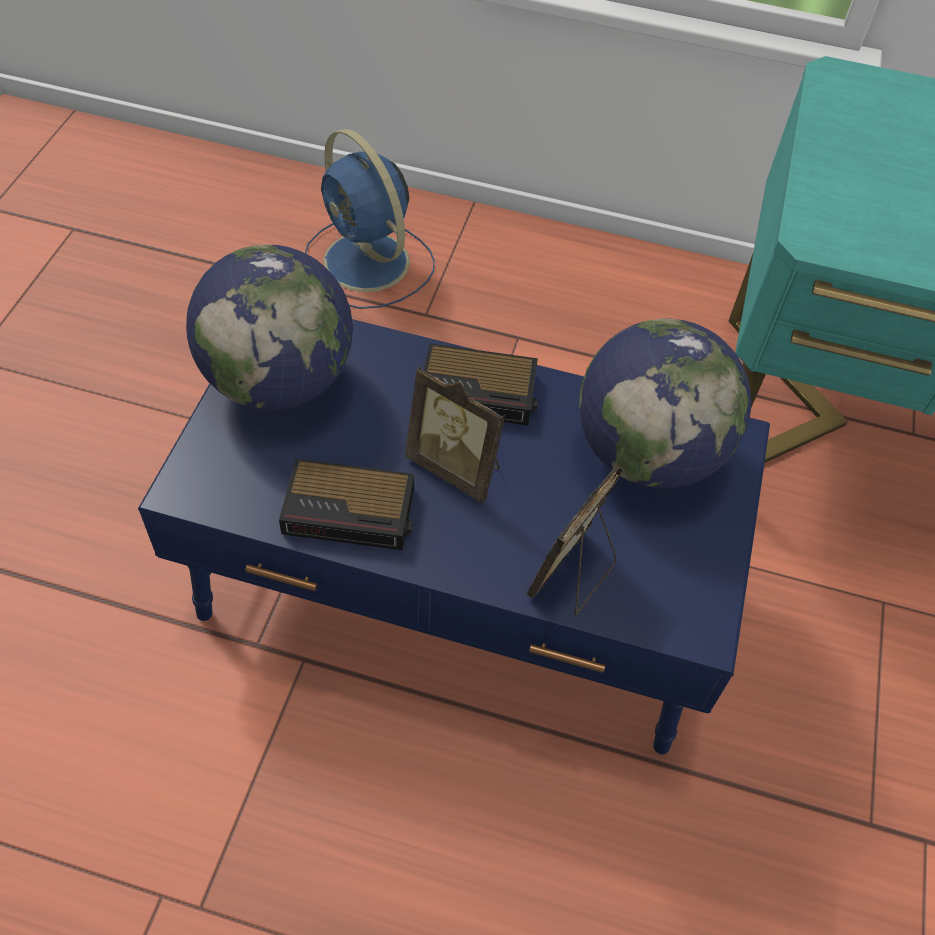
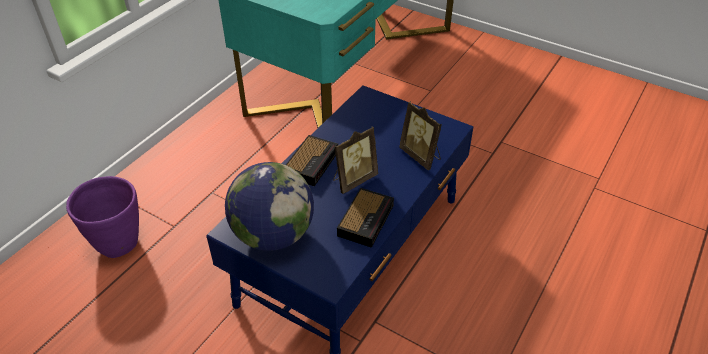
camera: 70 degrees left, 10 degrees down
blue fan [305,129,435,309] -> purple planter [66,176,139,258]
globe [579,319,751,488] -> none

